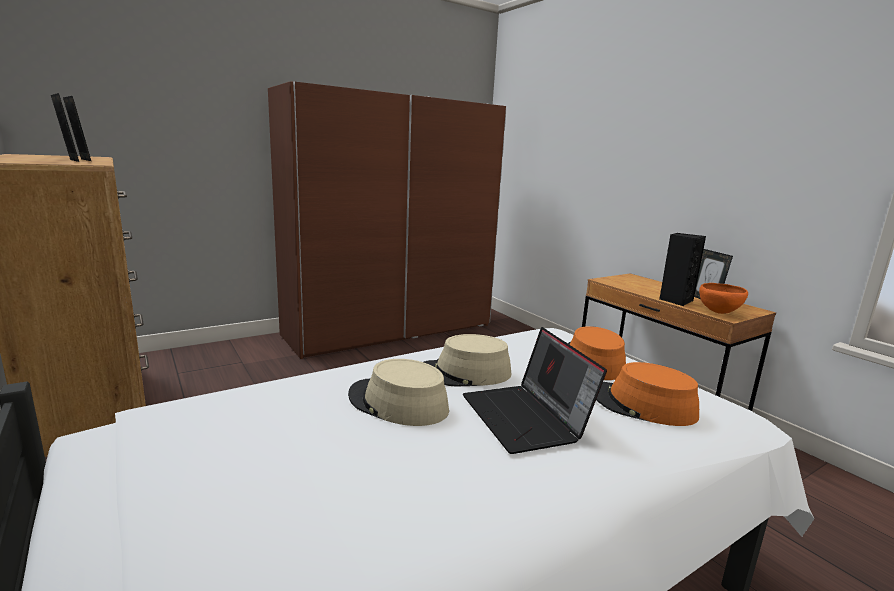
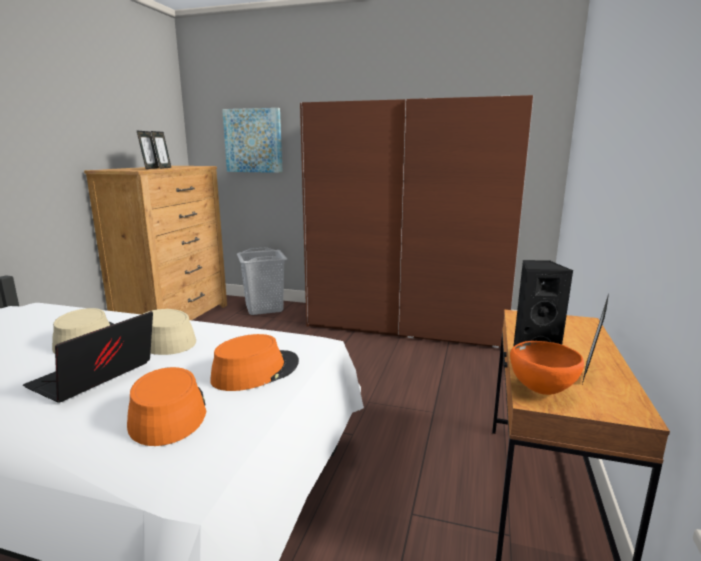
camera: 50 degrees right, 0 degrees up
none -> picture [222,108,283,173]
none -> grey laundry basket [237,247,287,315]

